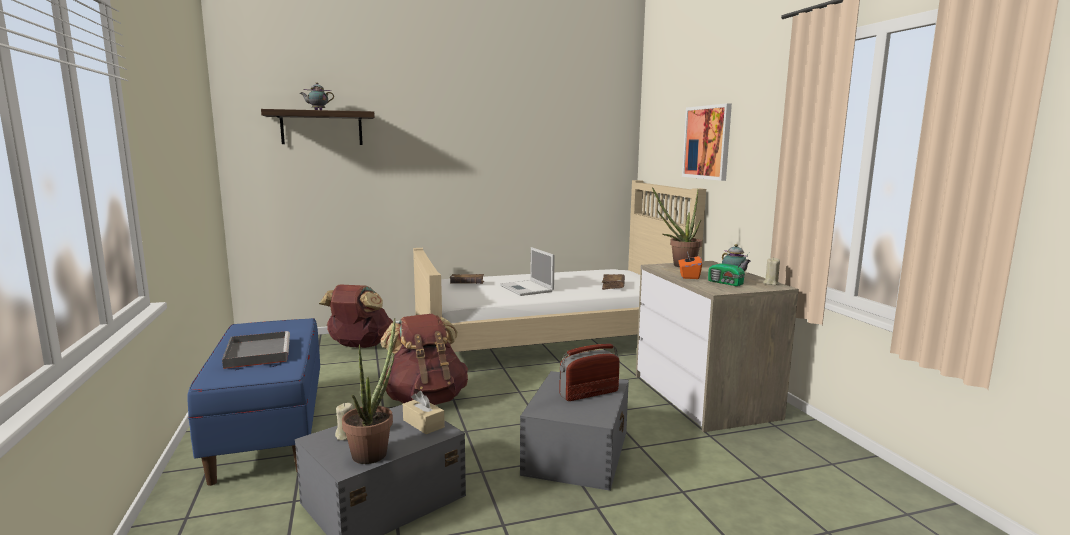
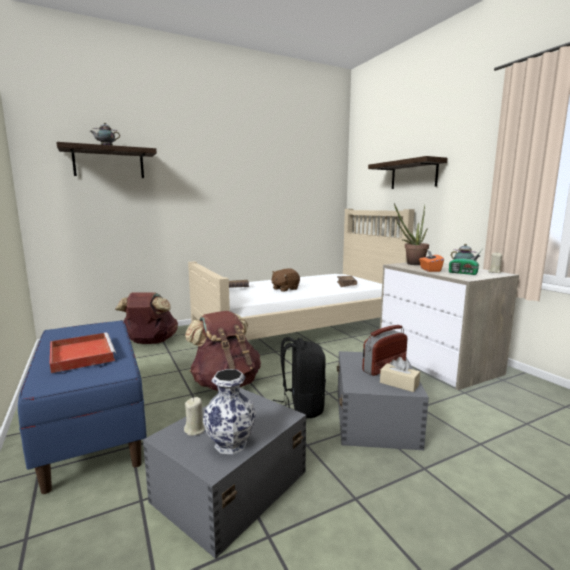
camera: 10 degrees left, 0 degrees up
grey tray [222,331,290,369] -> red tray [50,333,116,373]
potted plant [342,318,395,464] -> vase [203,369,256,455]
beige tissue box [403,391,445,434] -> beige tissue box moved to [380,357,420,392]
laptop [500,247,555,296] -> brown plush toy [272,268,300,292]
picture [682,103,732,181] -> shelf [368,156,448,189]
none -> black backpack [273,337,326,418]

